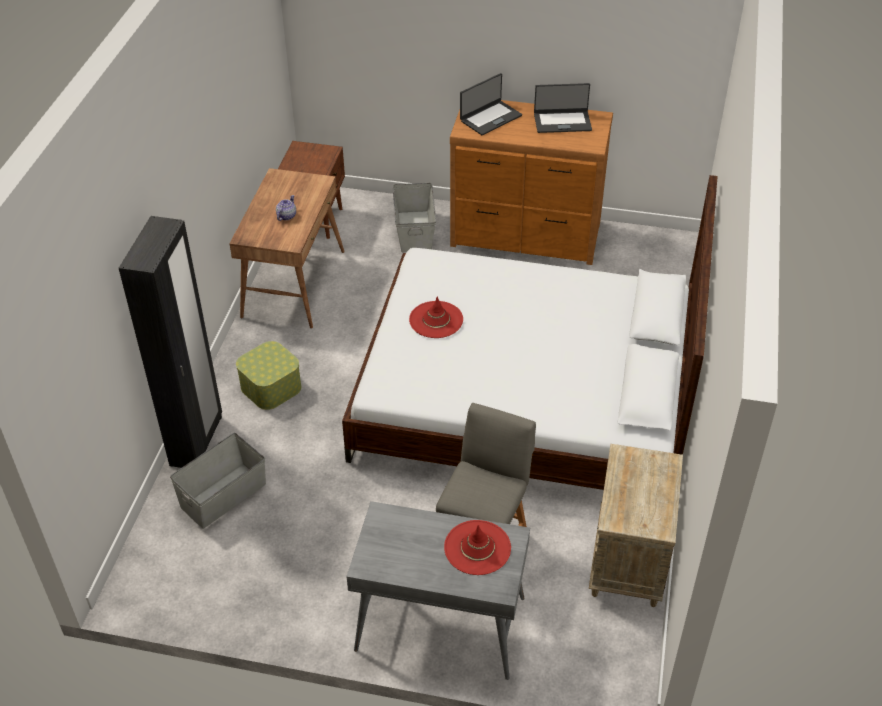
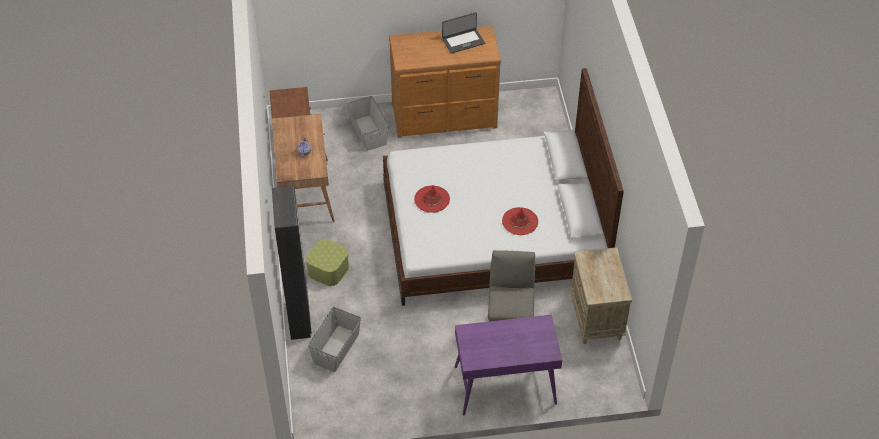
camera: 20 degrees left, 5 degrees up
grey desk [346,501,530,680] -> purple desk [454,315,562,416]
red hat [444,520,511,575] -> red hat moved to [502,207,538,235]
laptop [460,73,522,135] -> none

